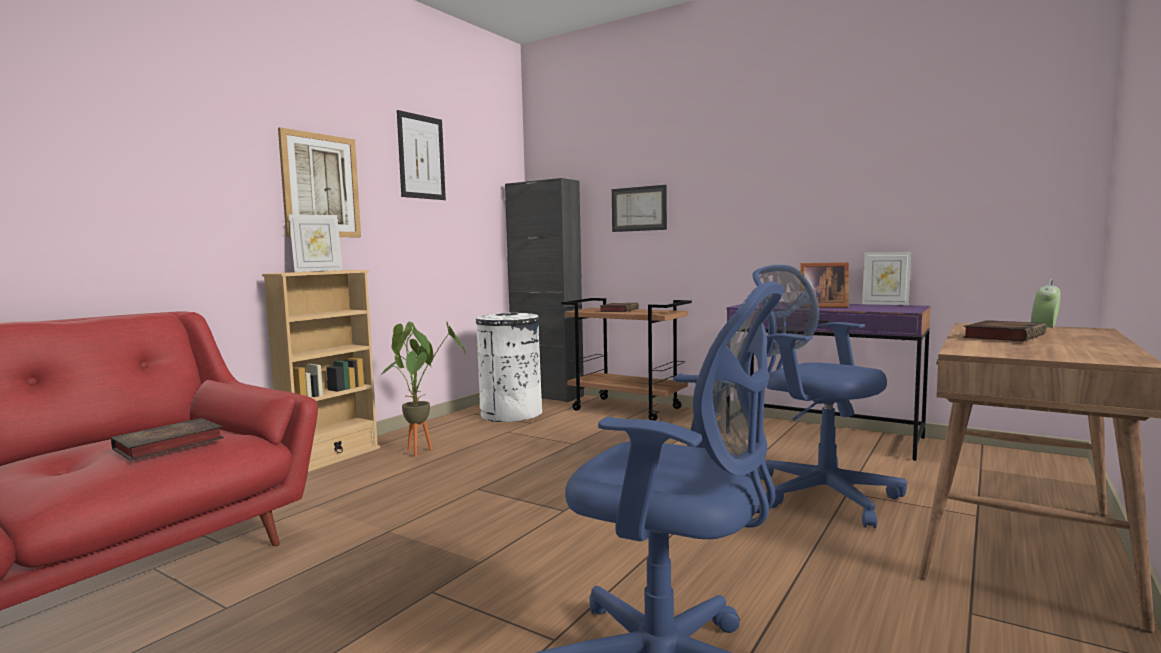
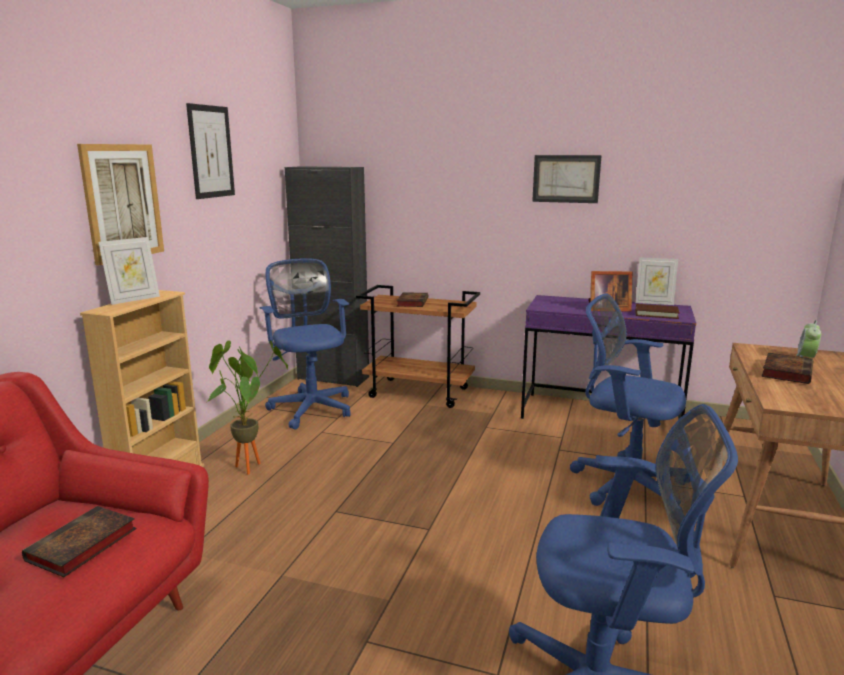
camera: 15 degrees left, 10 degrees up
white trash can [476,313,542,422] -> blue office chair [260,258,351,430]
picture [612,185,667,232] -> picture moved to [532,155,602,203]
none -> brown book [636,304,680,319]

